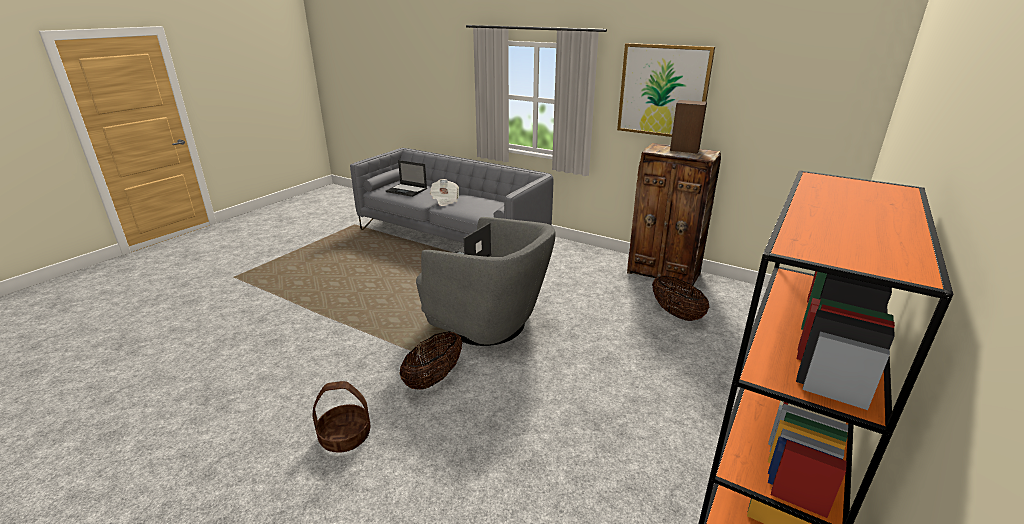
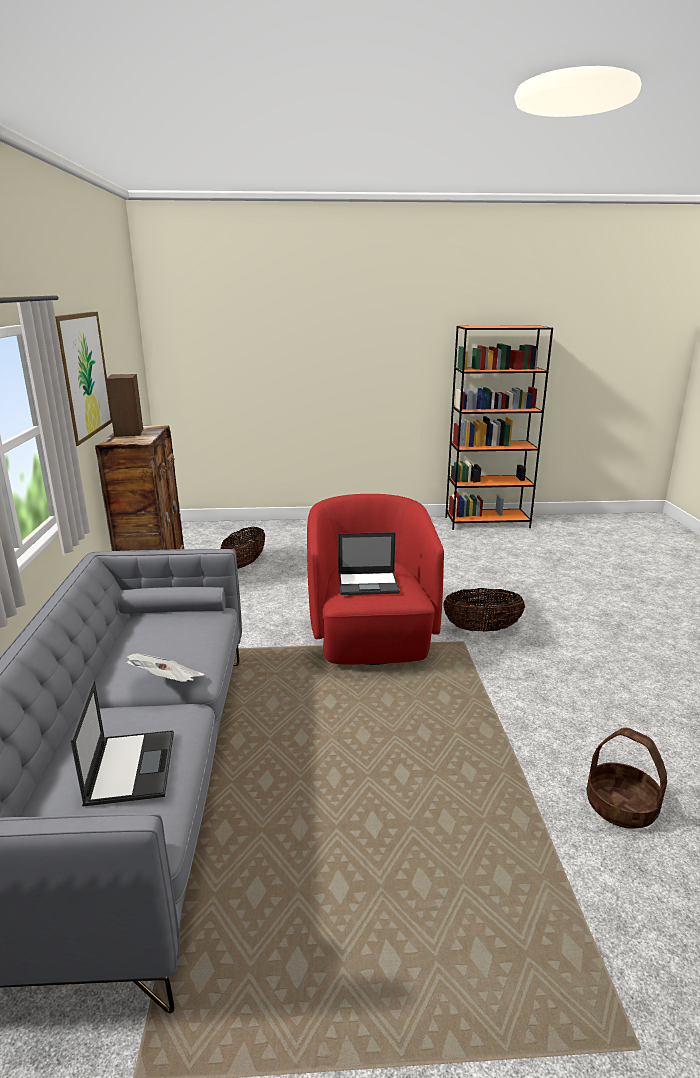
camera: 125 degrees left, 5 degrees down
basket [312,381,371,453] -> basket moved to [587,728,667,829]
grey armchair [416,217,555,346] -> red armchair [307,494,444,665]

